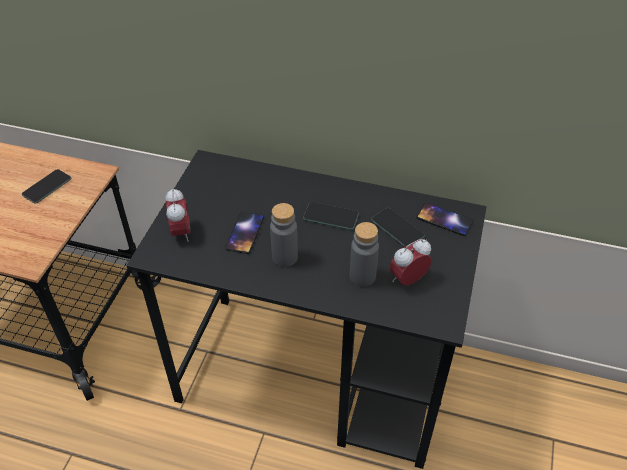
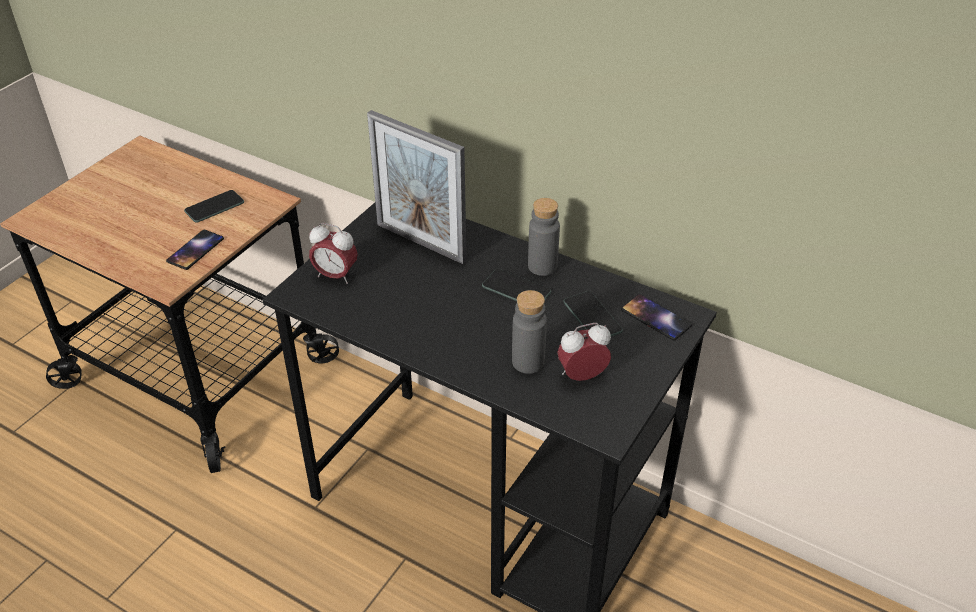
camera: 15 degrees right, 5 degrees down
alarm clock [165,188,190,242] -> alarm clock turned 105 degrees clockwise [309,223,358,284]
phone [225,212,264,254] -> phone moved to [166,230,224,270]
grey bottle [270,203,298,267] -> grey bottle moved to [528,198,560,276]
none -> picture frame [367,110,467,264]

